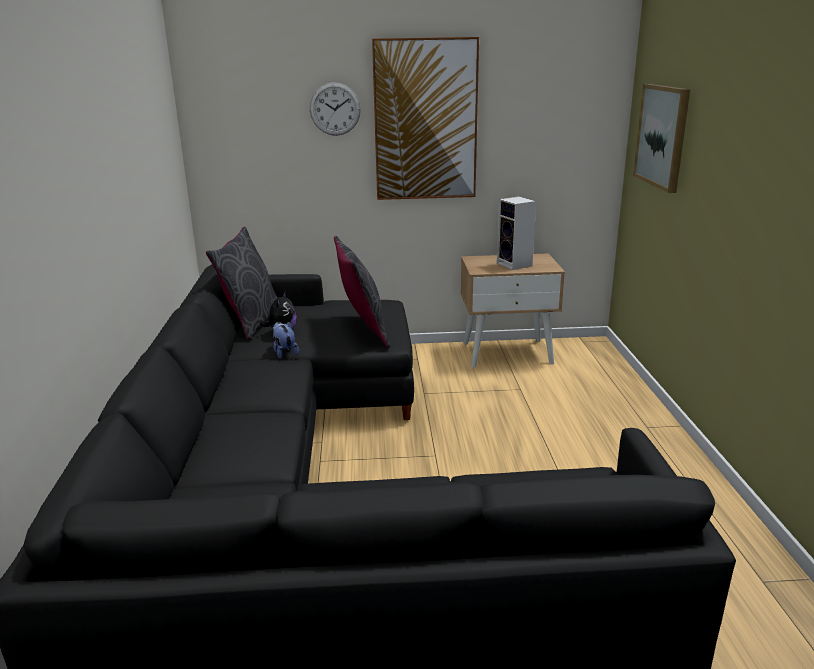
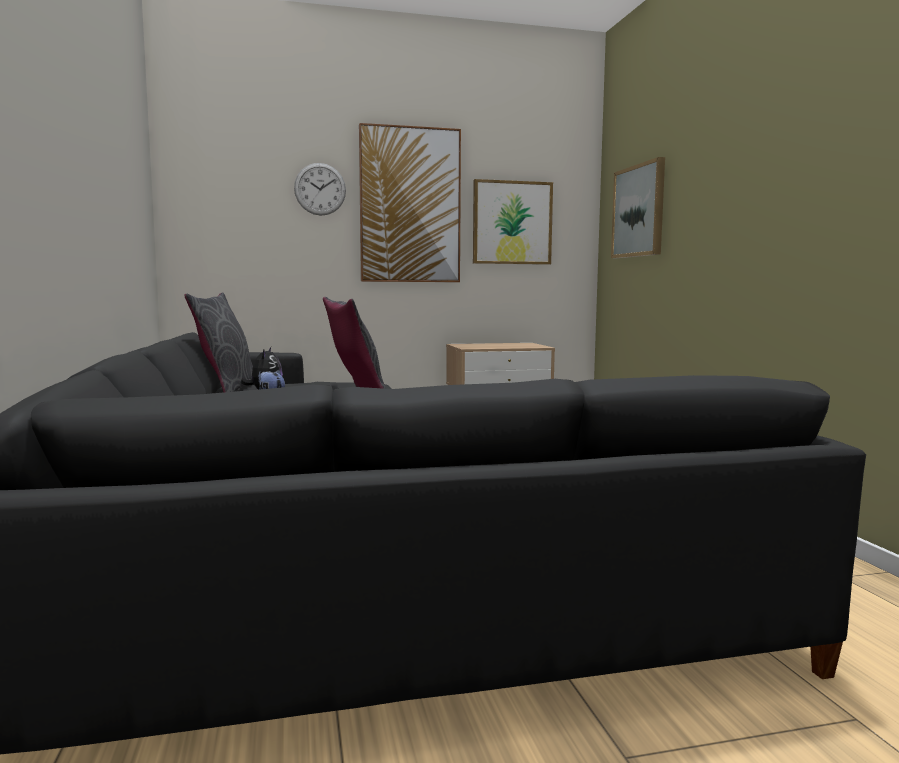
camera: 10 degrees left, 15 degrees down
speaker [497,196,536,270] -> none
none -> picture [473,179,553,265]

